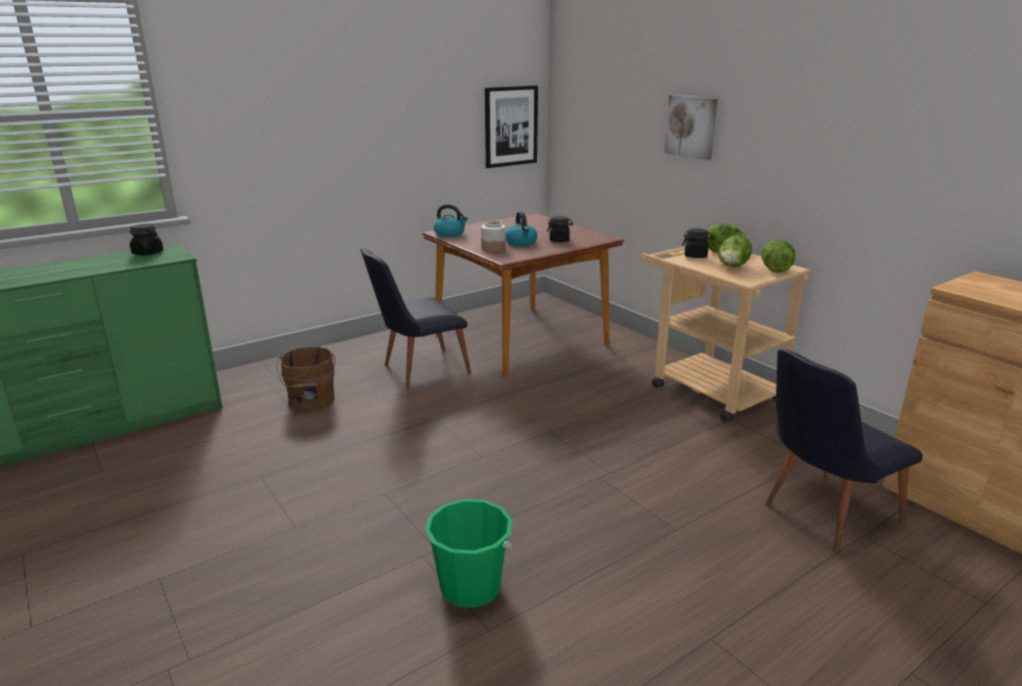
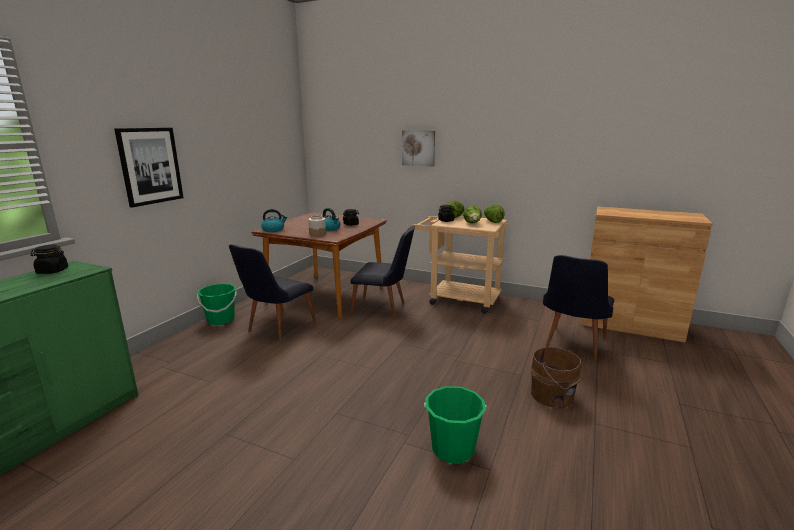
camera: 30 degrees left, 5 degrees down
brown bucket [277,347,335,411] -> brown bucket moved to [531,347,585,408]
picture [485,85,538,168] -> picture moved to [114,128,183,207]
none -> green bucket [197,284,237,325]
none -> black chair [350,226,415,319]

